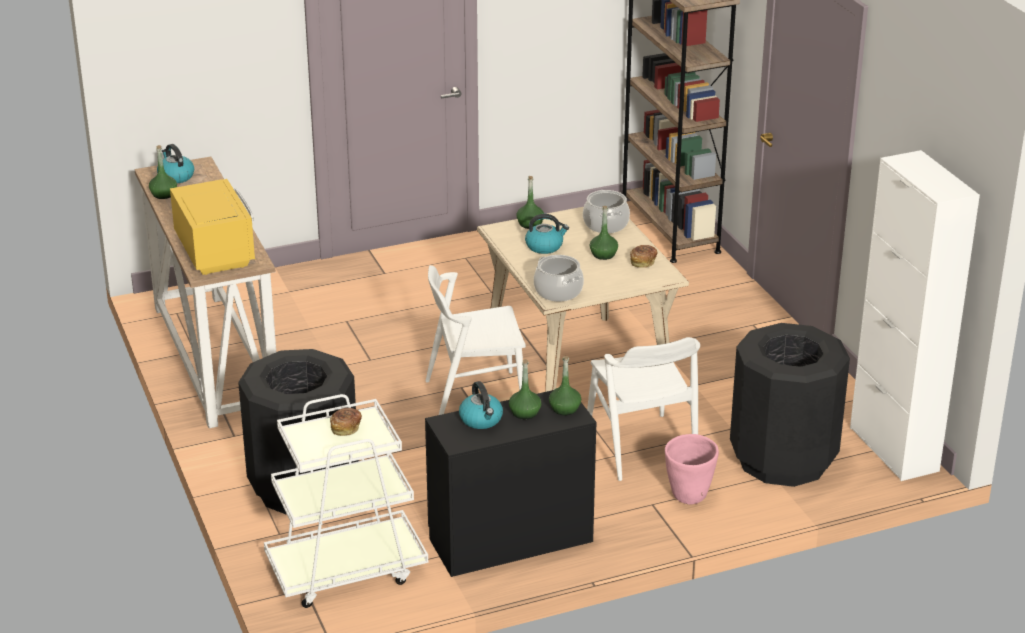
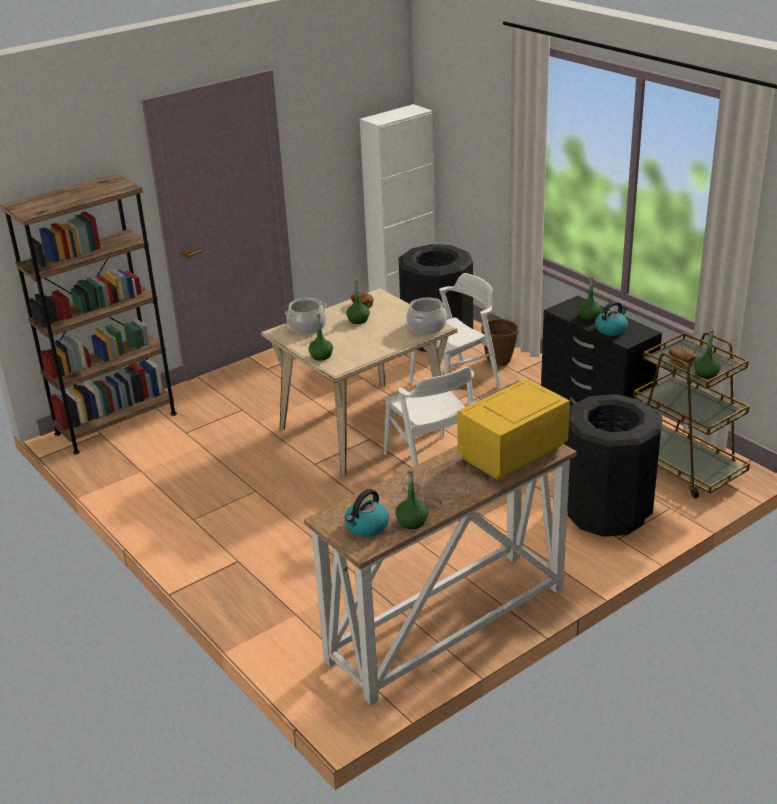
camera: 105 degrees left, 0 degrees up
white cart [264,394,428,608] -> brown cart [633,332,750,498]
kettle [525,214,569,254] -> none
green bottle [549,356,581,416] -> green bottle moved to [694,329,721,379]
pink planter [665,434,719,504] -> brown planter [481,319,519,366]

